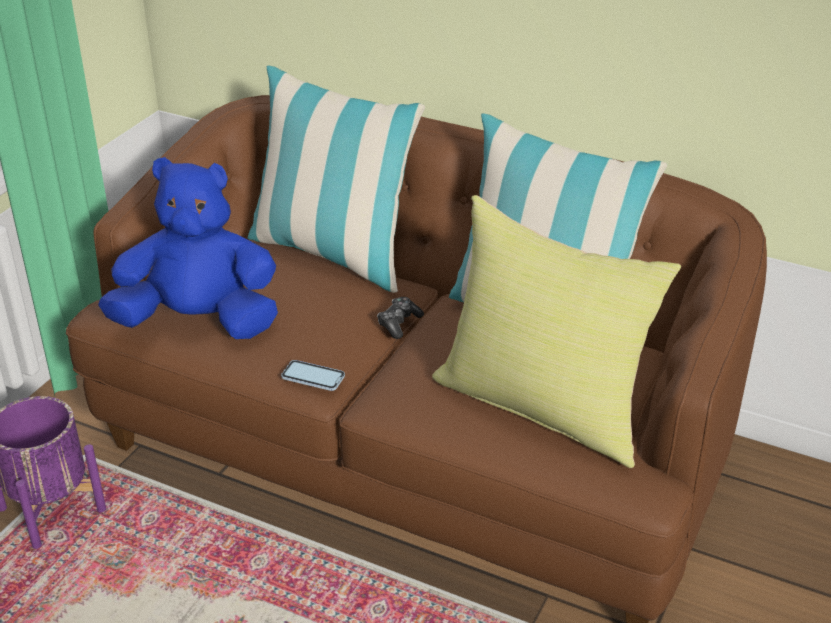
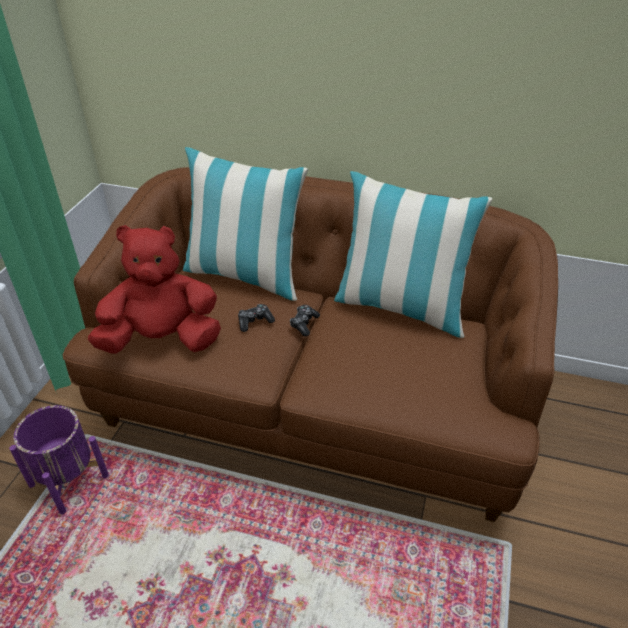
camera: 10 degrees left, 5 degrees up
blue plush toy [98,157,278,339] -> red plush toy [88,225,221,354]
phone [281,360,345,391] -> none
yellow pillow [432,195,681,468] -> none
none -> game controller [238,304,275,332]

